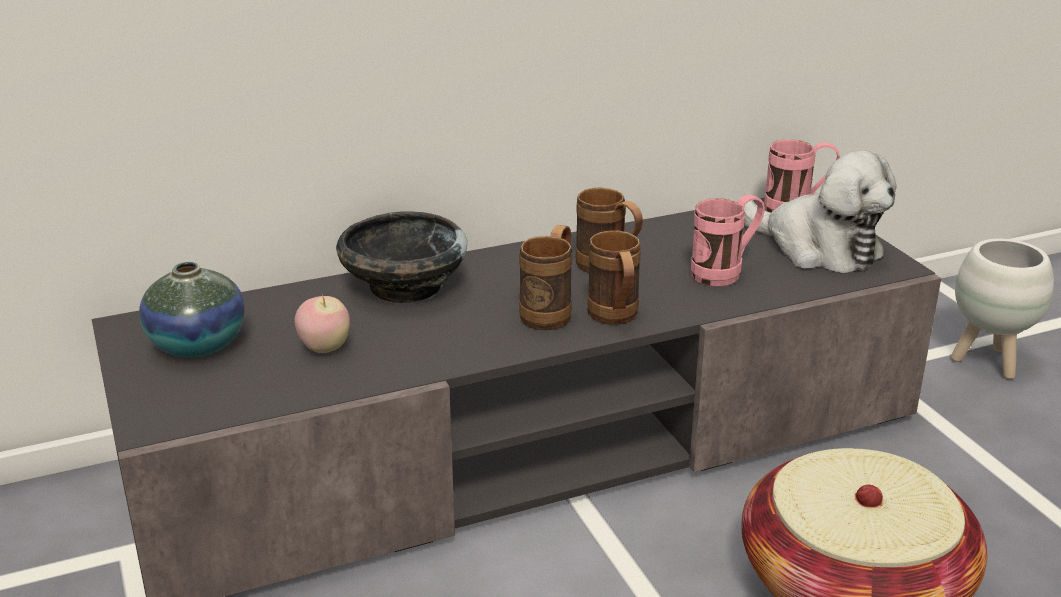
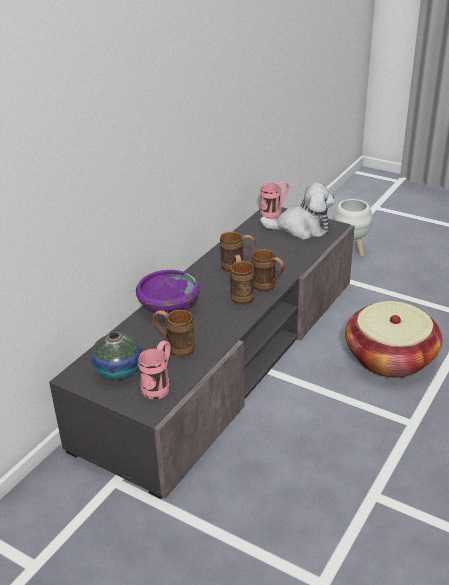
camera: 35 degrees left, 5 degrees up
apple [294,294,350,353] -> brown mug [152,310,195,358]
black bowl [336,211,467,303] -> purple bowl [136,270,200,318]
pink mug [691,194,765,287] -> pink mug moved to [138,341,171,400]

